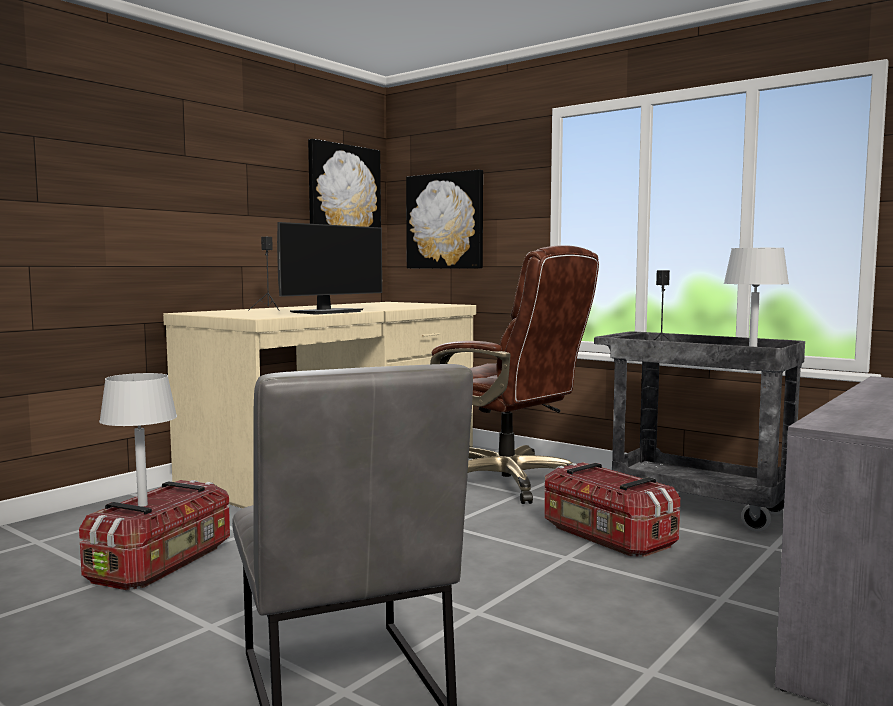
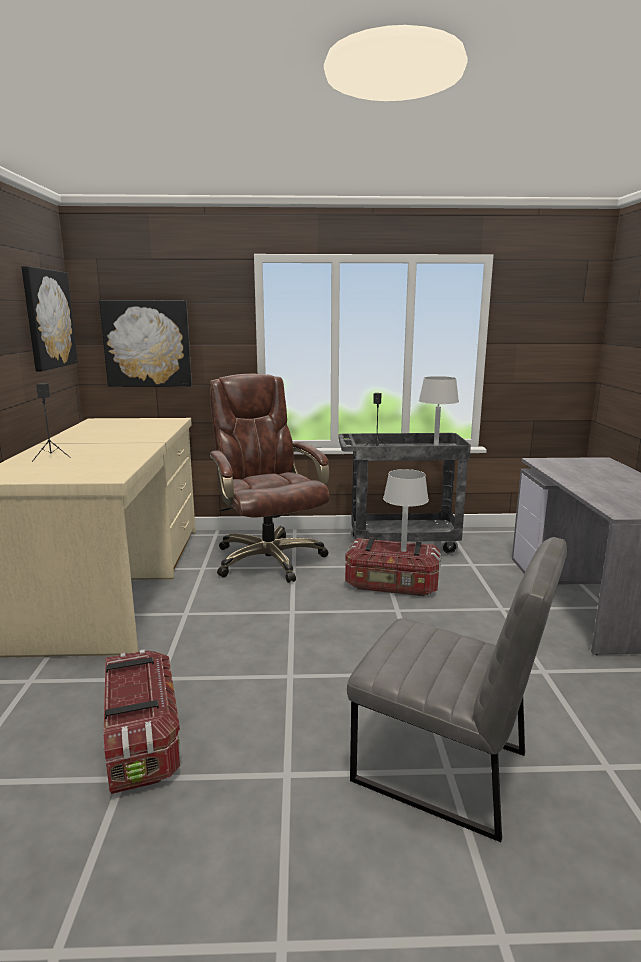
camera: 40 degrees left, 10 degrees up
grey table lamp [99,373,177,507] -> grey table lamp moved to [383,469,429,552]
monitor [277,222,382,315] -> none
brown office chair [430,245,599,504] -> brown office chair turned 120 degrees counterclockwise [210,374,330,583]

